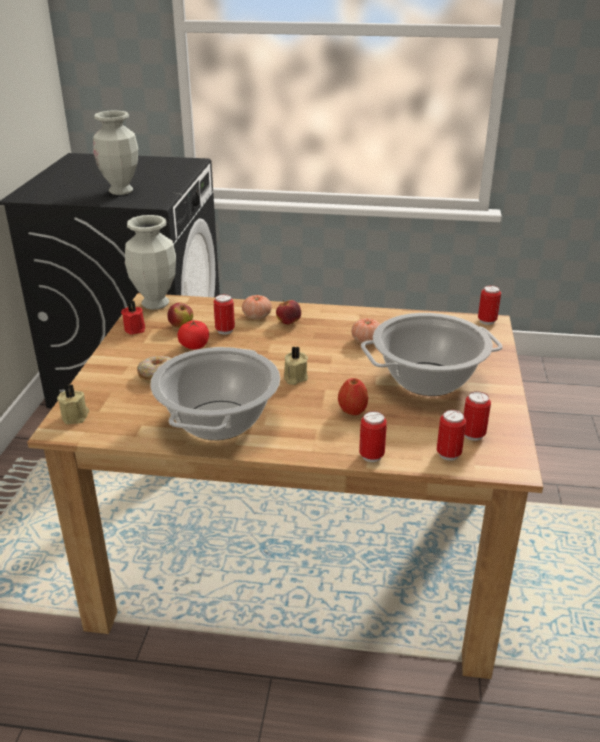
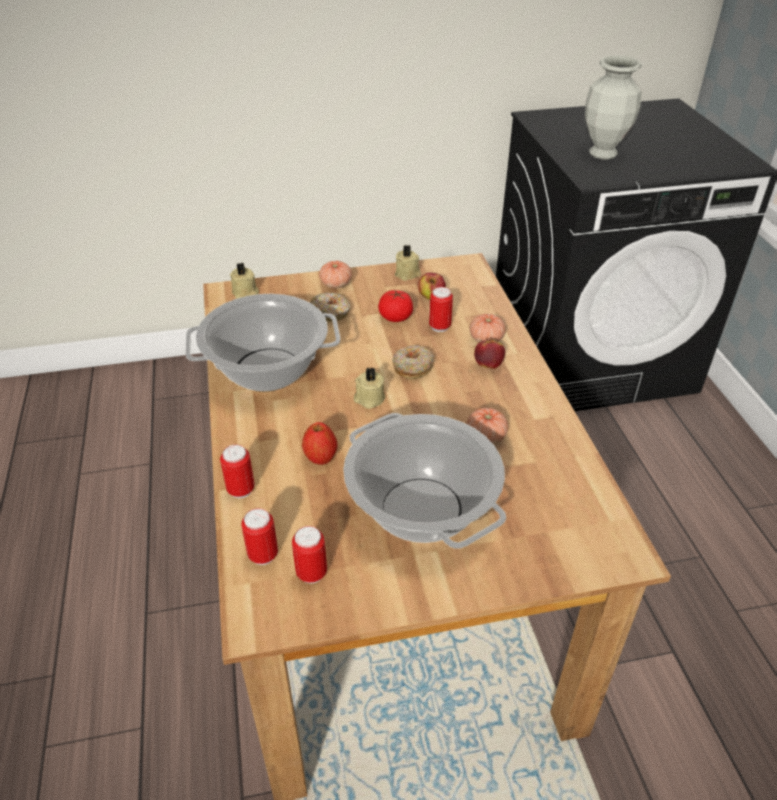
camera: 70 degrees right, 10 degrees up
red candle [121,300,145,335] -> beige candle [395,245,421,281]
vase [125,215,176,310] -> none
can [478,285,501,325] -> none
none -> tomato [319,261,352,288]
none -> donut [393,345,434,379]

